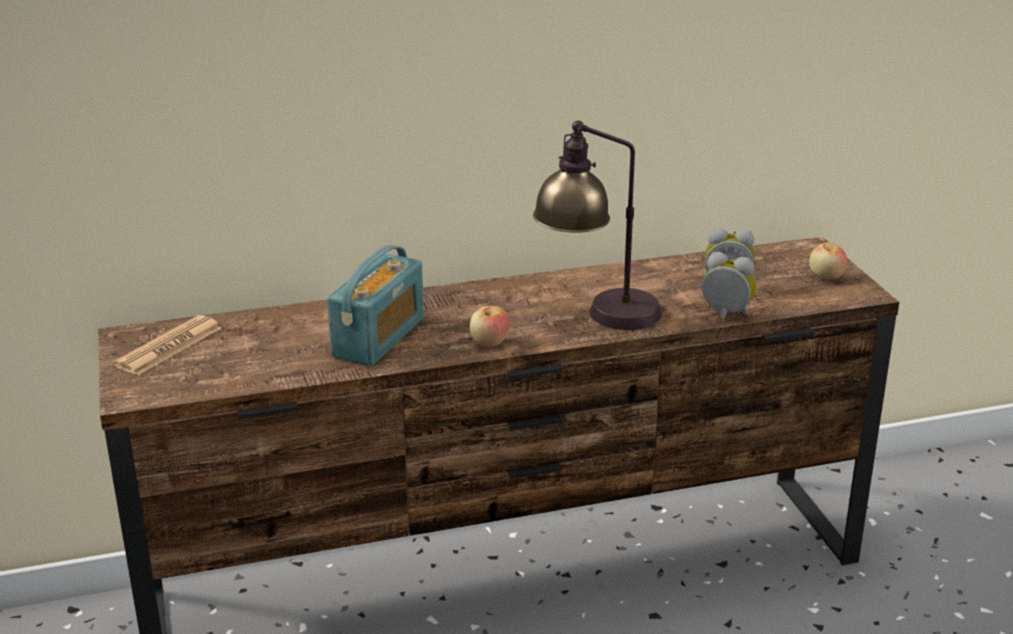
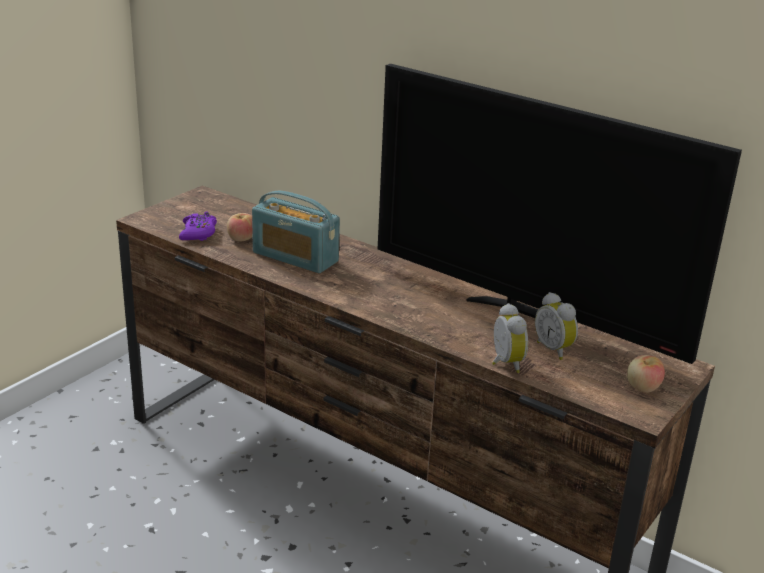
camera: 50 degrees right, 0 degrees up
newspaper [113,315,222,376] -> none
radio [327,245,424,366] -> radio turned 45 degrees clockwise [252,191,340,273]
apple [470,306,509,347] -> apple moved to [227,213,253,241]
table lamp [533,120,662,330] -> none
none -> purple game controller [179,211,217,241]
none -> television [378,64,742,364]

